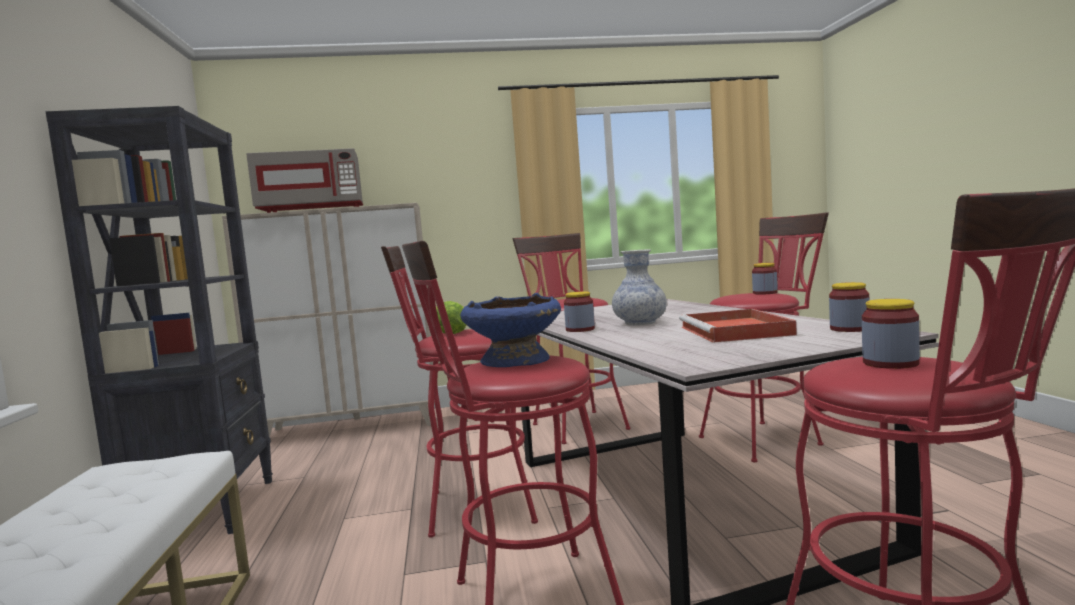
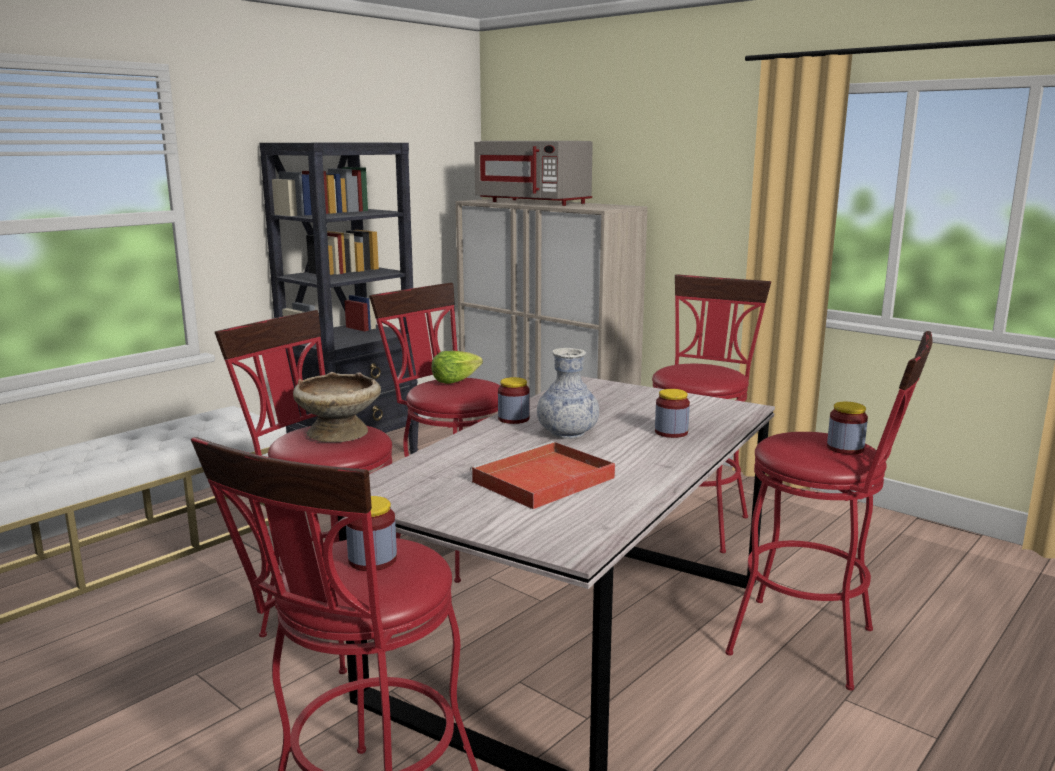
camera: 50 degrees right, 10 degrees up
blue bowl [460,293,561,367] -> beige bowl [293,372,381,442]
jar [829,282,870,332] -> jar moved to [655,389,690,438]

